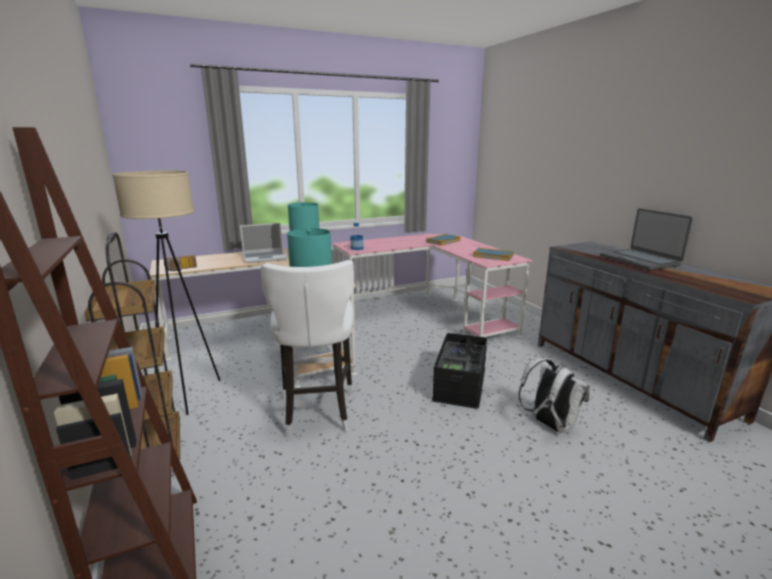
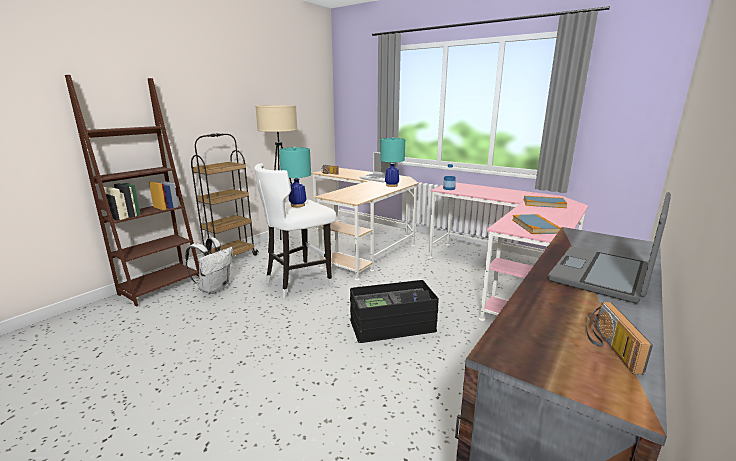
camera: 60 degrees right, 0 degrees up
white backpack [519,358,590,433] -> white backpack moved to [185,237,233,294]
none -> radio [587,302,653,375]

